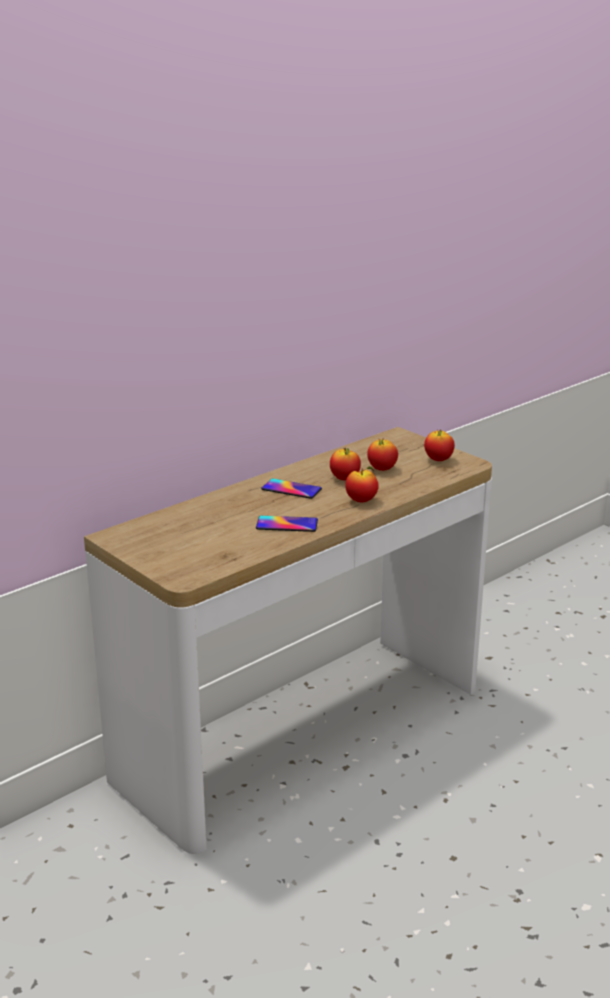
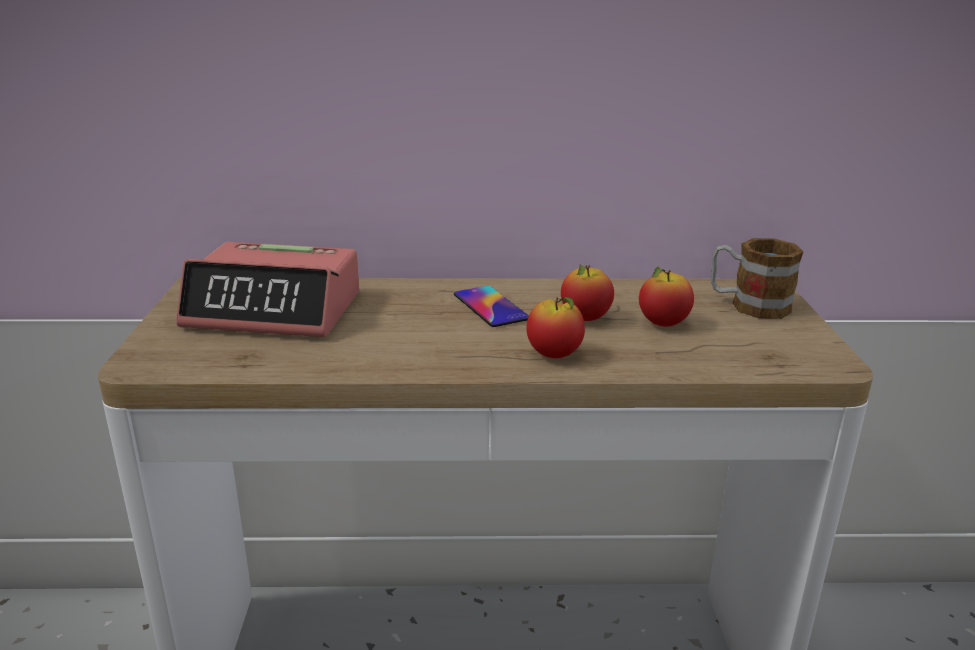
camera: 40 degrees right, 0 degrees up
phone [256,516,318,532] -> none
apple [424,430,455,461] -> none
none -> alarm clock [176,242,359,337]
none -> mug [711,238,803,319]

